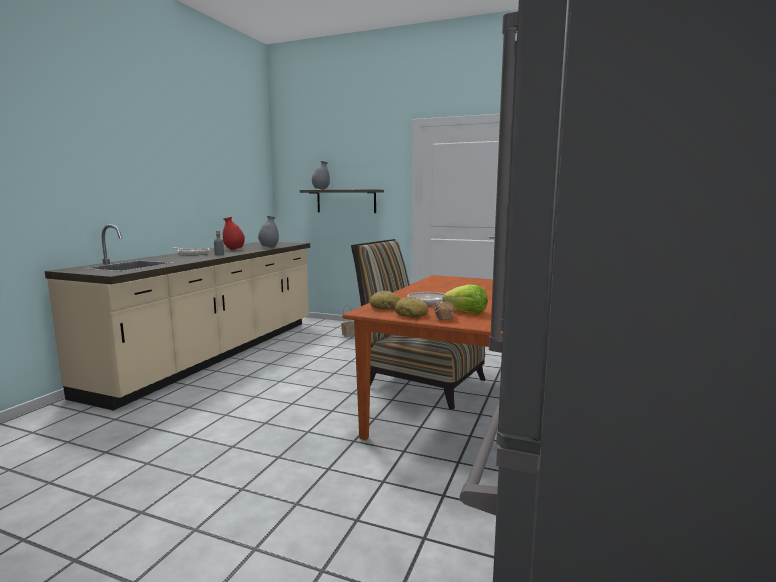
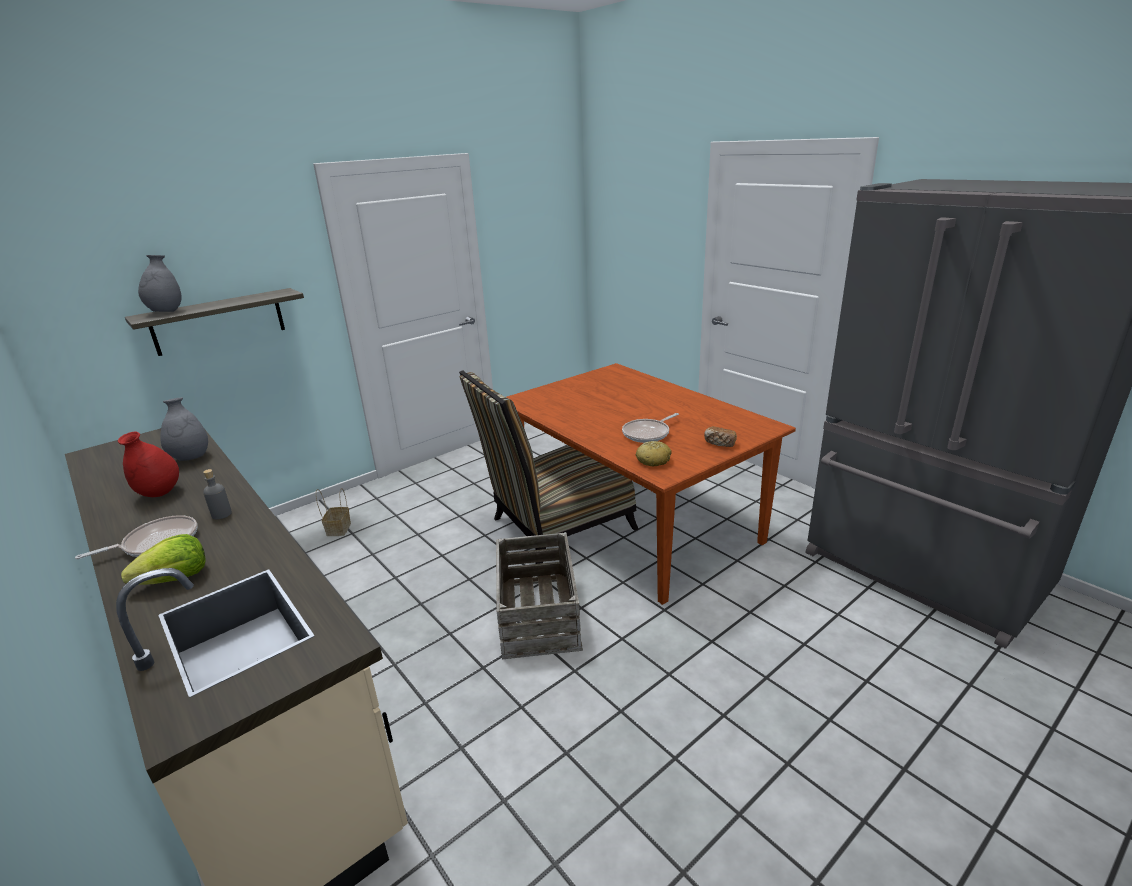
camera: 60 degrees left, 15 degrees up
bread [395,297,428,318] -> none
lettuce [443,284,488,313] -> lettuce moved to [121,534,206,585]
none -> crate [496,532,583,659]

